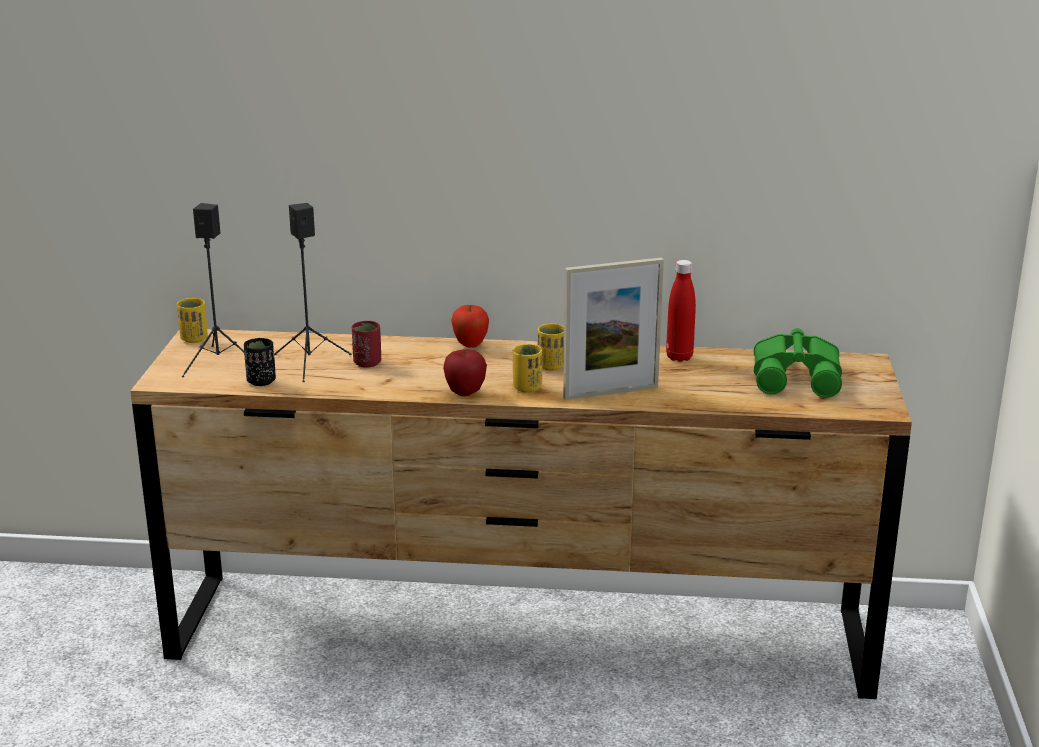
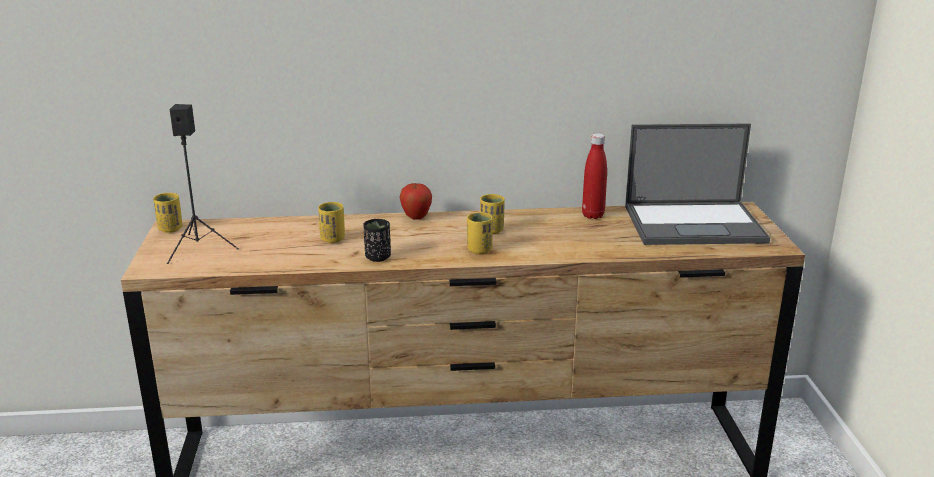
camera: 10 degrees left, 0 degrees up
black cup [244,338,276,386] -> black cup moved to [363,219,391,262]
black speaker [274,203,352,382] -> none
red cup [352,321,381,368] -> yellow cup [318,202,345,243]
apple [443,349,487,396] -> none
picture frame [563,258,664,400] -> none
green binoculars [754,328,842,398] -> laptop [625,123,770,245]

